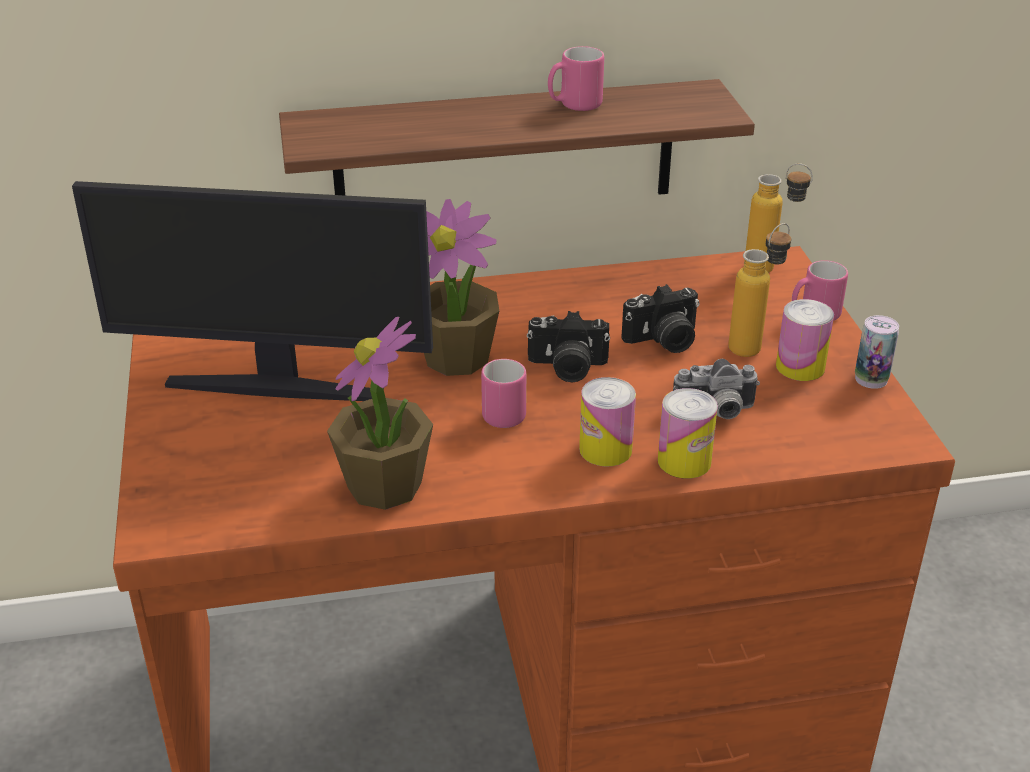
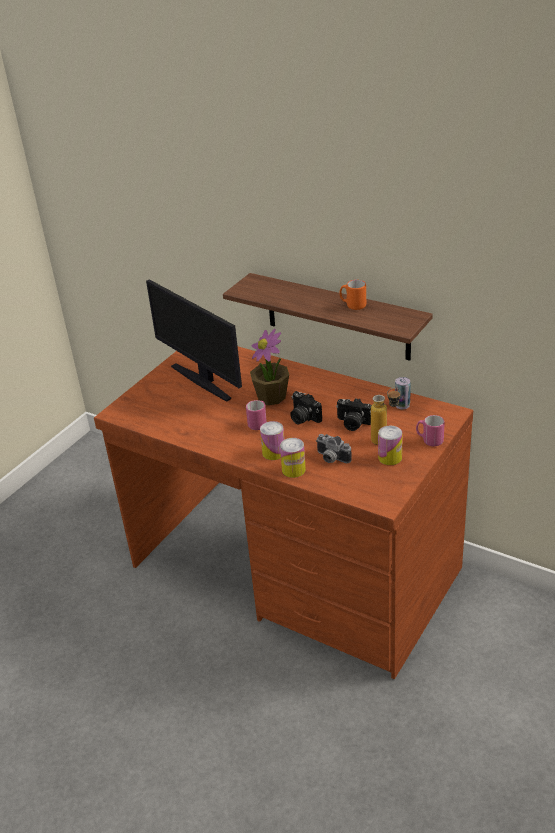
camera: 45 degrees right, 0 degrees up
potted plant [327,317,433,510] -> none
pink mug [548,46,604,111] -> orange mug [340,280,366,310]
bottle [746,163,813,273] -> none
can [855,315,899,389] -> can moved to [395,377,411,409]

